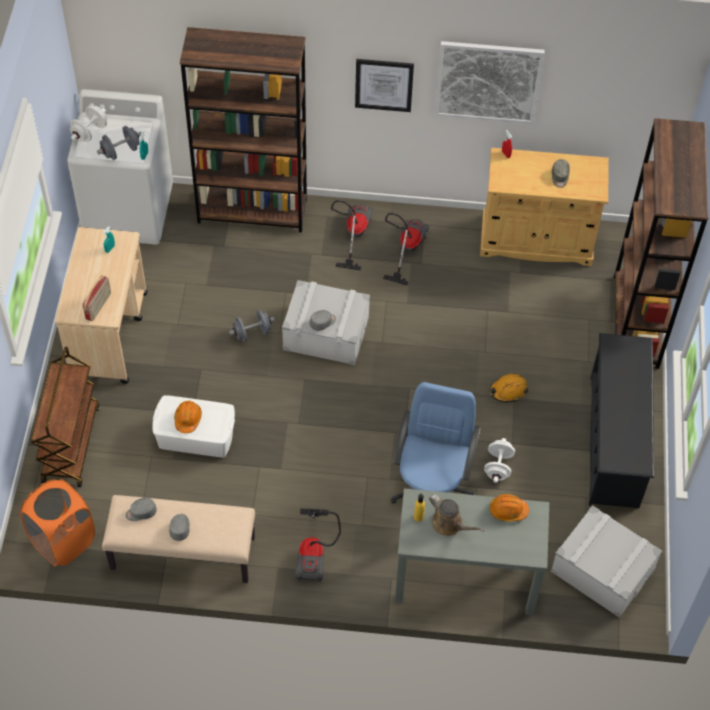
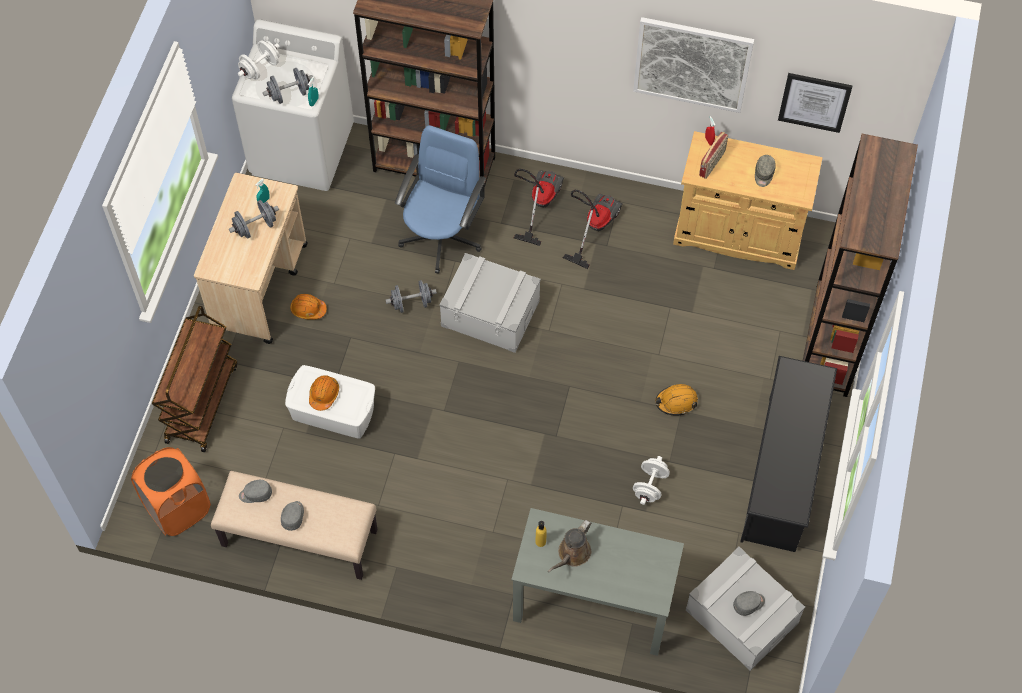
camera: 10 degrees right, 5 degrees up
radio [83,275,111,321] -> radio moved to [699,132,728,179]
vacuum cleaner [295,509,341,582] -> none
grey cap [310,310,336,331] -> grey cap moved to [733,591,765,616]
picture [355,59,414,112] -> picture moved to [778,73,853,133]
blue office chair [391,382,481,504] -> blue office chair moved to [395,125,486,274]
brown watering can [429,494,485,536] -> brown watering can turned 75 degrees clockwise [548,520,591,573]
orange hard hat [490,494,529,521] -> orange hard hat moved to [290,294,327,319]
none -> grey dumbbell [229,200,279,239]

